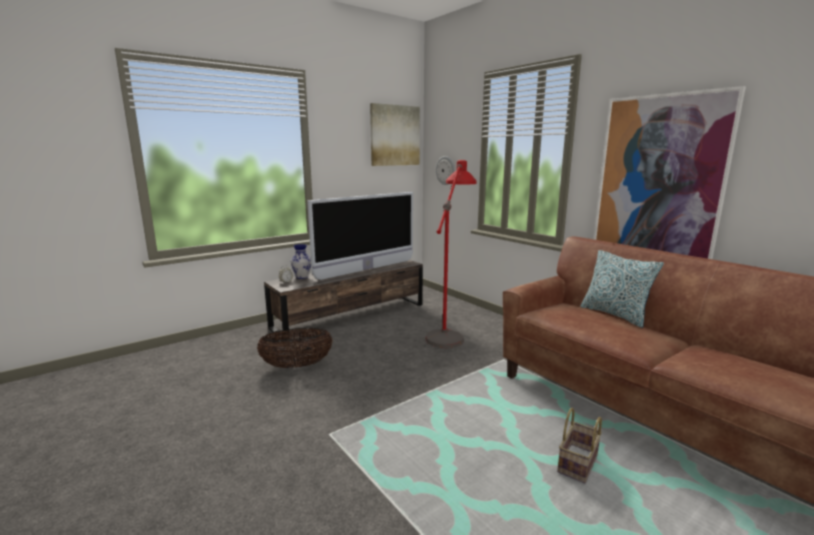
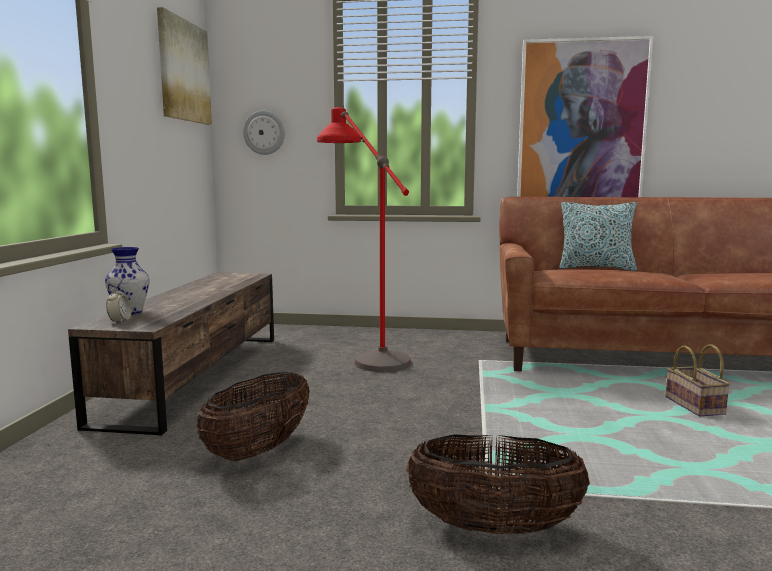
camera: 45 degrees left, 5 degrees down
television [307,192,413,280] -> none
none -> basket [406,434,590,534]

